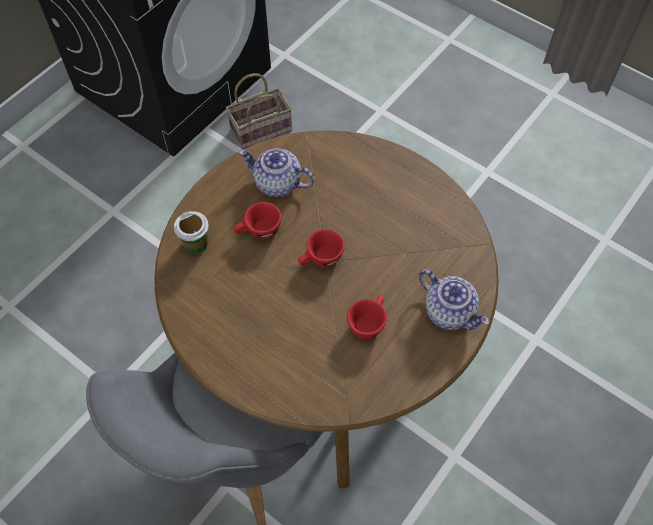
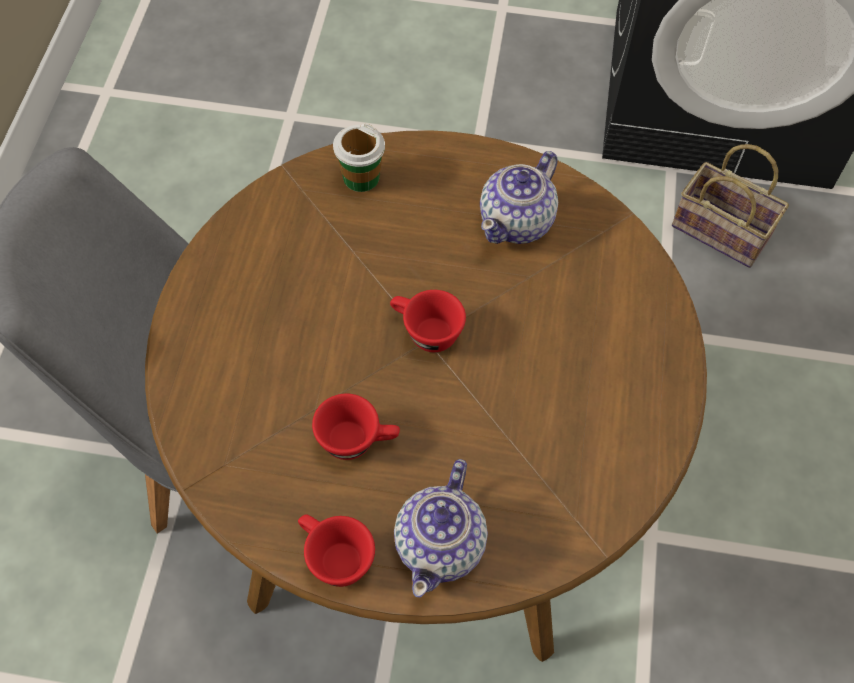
camera: 60 degrees right, 0 degrees up
red cup [234,202,282,240] -> red cup moved to [298,514,375,587]
teapot [239,148,315,197] -> teapot turned 135 degrees counterclockwise [480,151,558,244]

